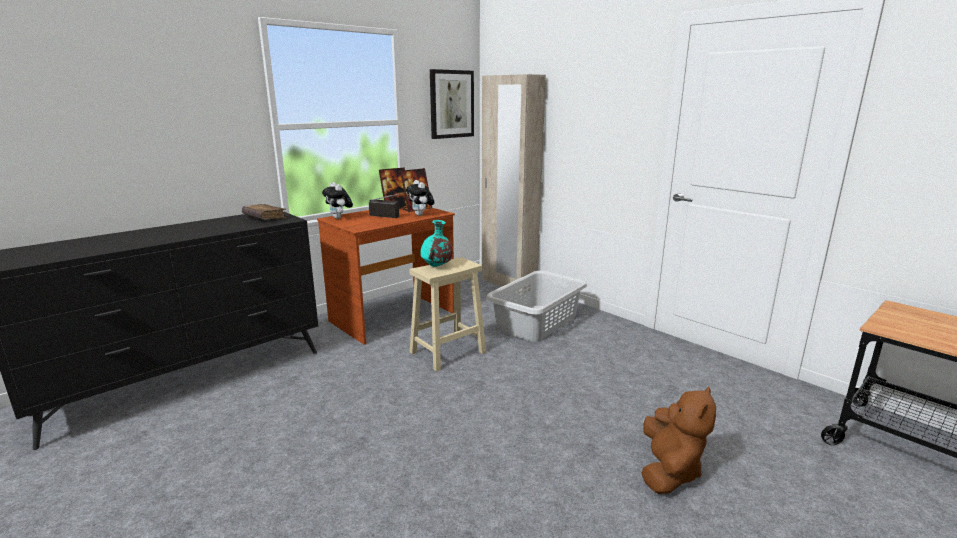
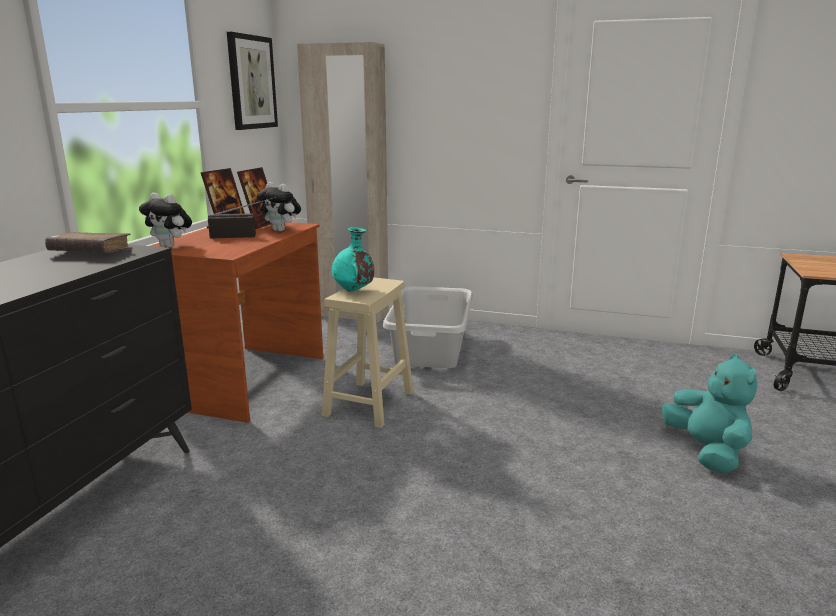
camera: 30 degrees left, 0 degrees up
brown plush toy [641,387,716,494] -> turquoise plush toy [662,353,757,474]

